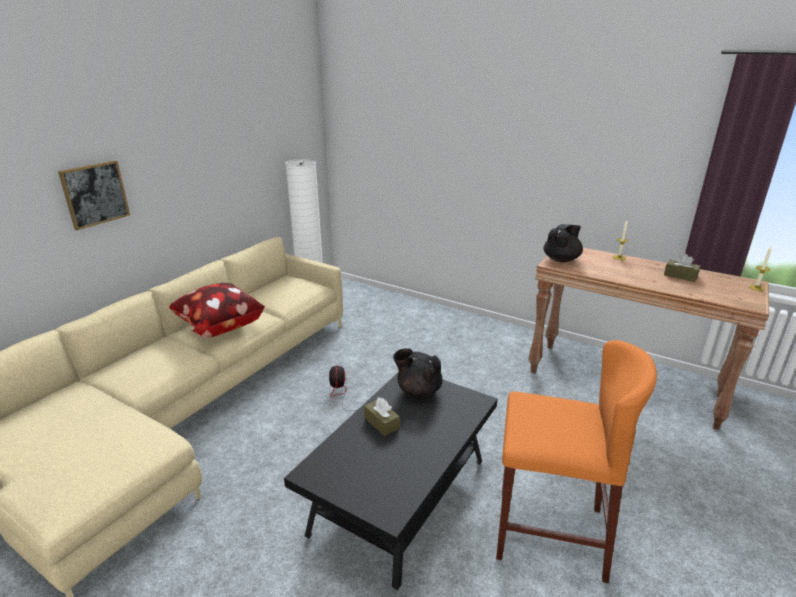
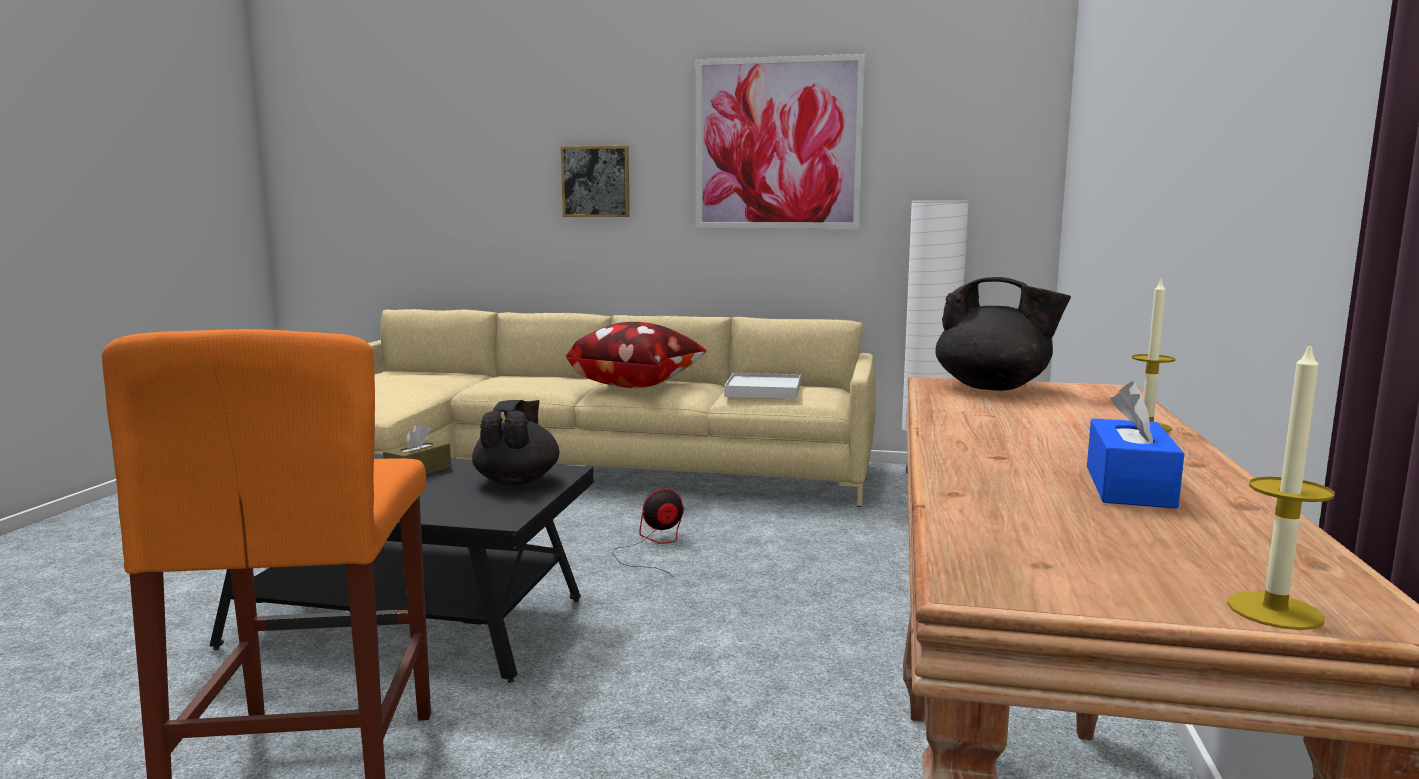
camera: 70 degrees right, 15 degrees down
brown tissue box [664,254,700,282] -> blue tissue box [1087,382,1184,509]
none -> picture [696,54,865,229]
none -> white tray [724,373,801,399]

